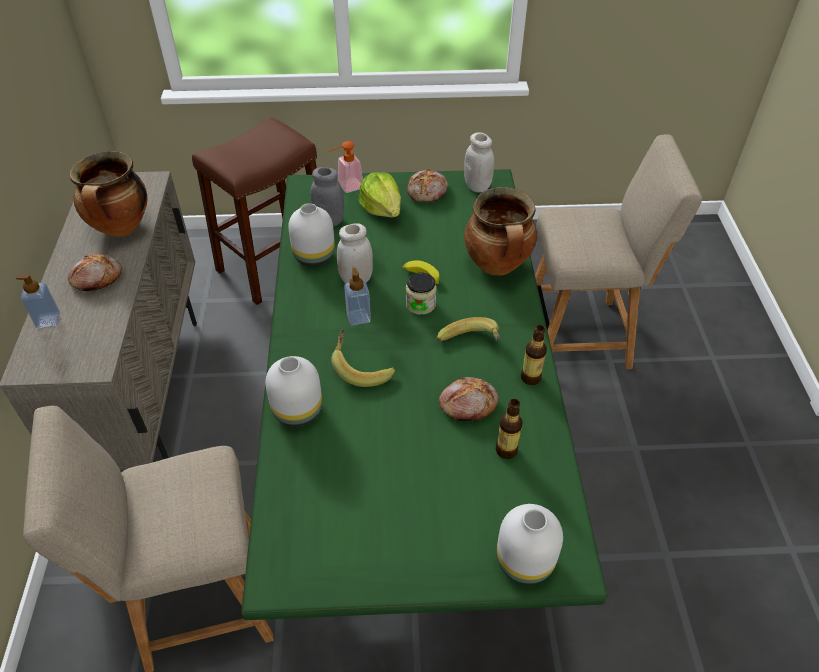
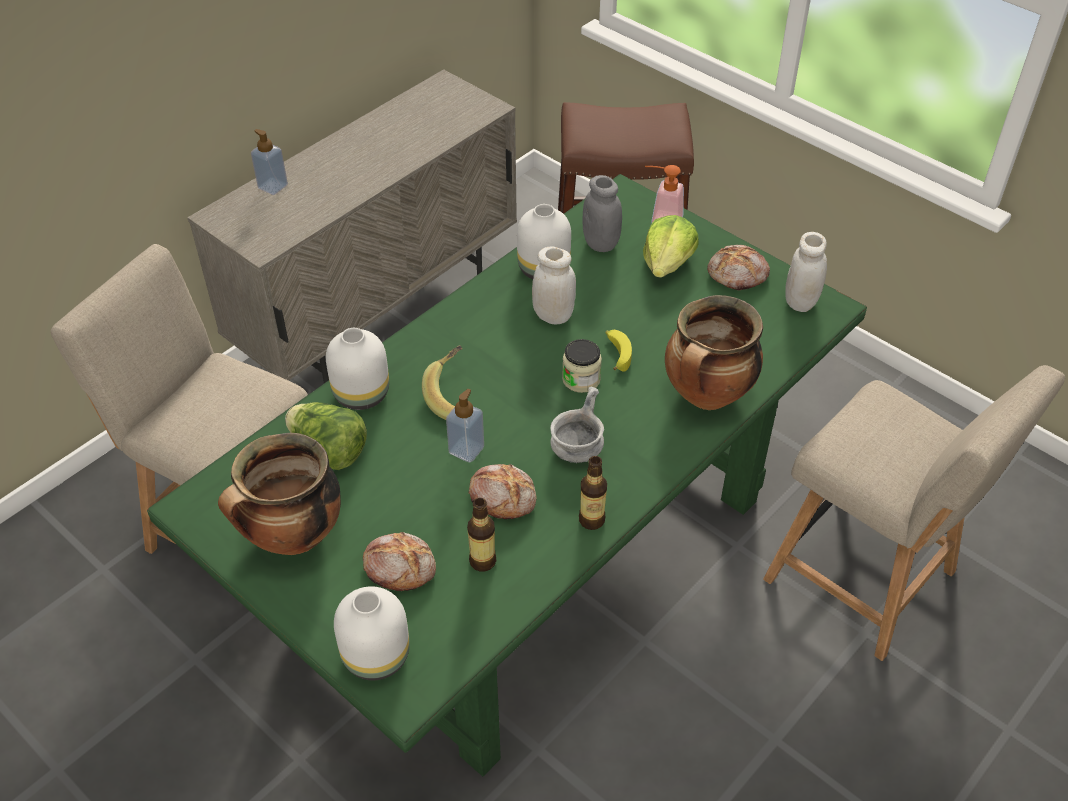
camera: 45 degrees right, 0 degrees up
bread [68,254,122,291] -> bread moved to [363,532,436,591]
cooking pot [70,151,147,237] -> cooking pot moved to [218,433,341,555]
soap dispenser [344,267,371,326] -> soap dispenser moved to [446,389,484,462]
banana [437,317,500,342] -> grey bowl [550,387,604,463]
none -> lettuce [285,402,367,470]

